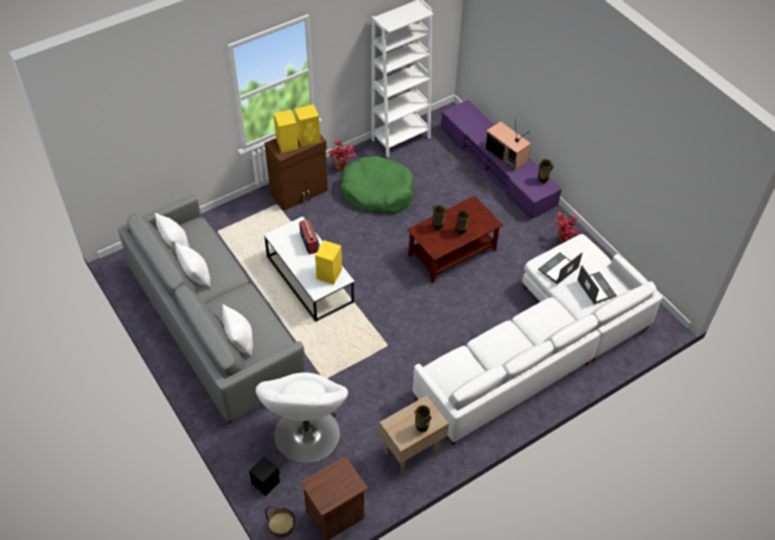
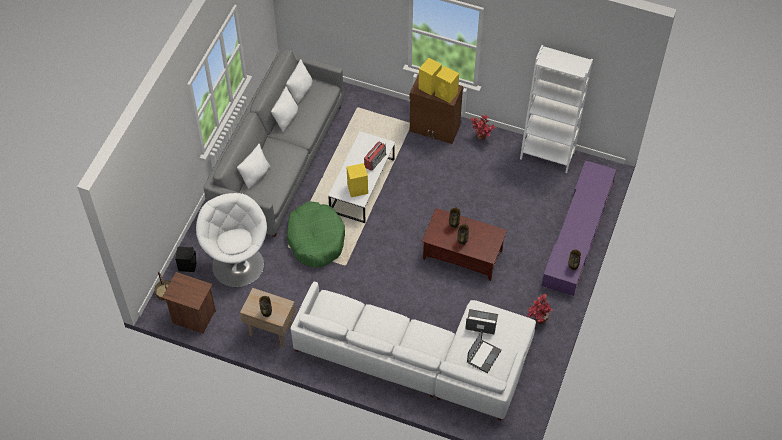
camera: 55 degrees right, 5 degrees up
white armchair [256,373,348,463] -> white armchair turned 105 degrees clockwise [196,193,267,287]
green dog bed [340,156,414,214] -> green dog bed moved to [286,201,345,268]
television [484,122,531,171] -> none

